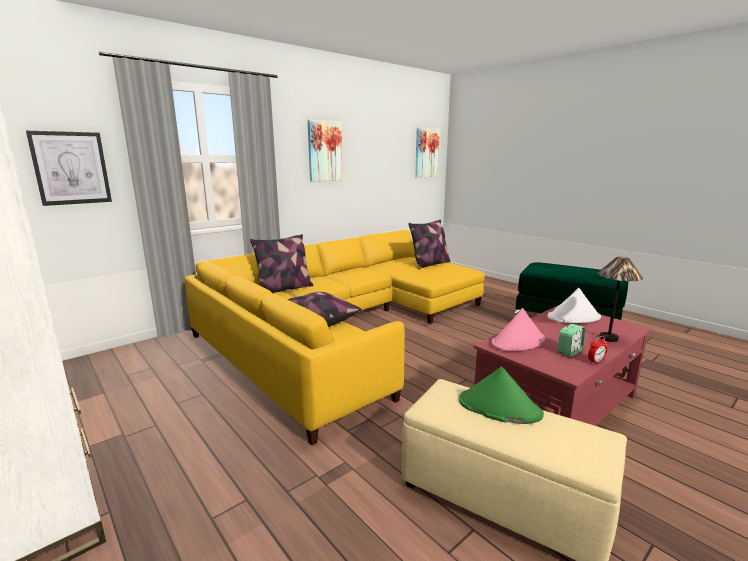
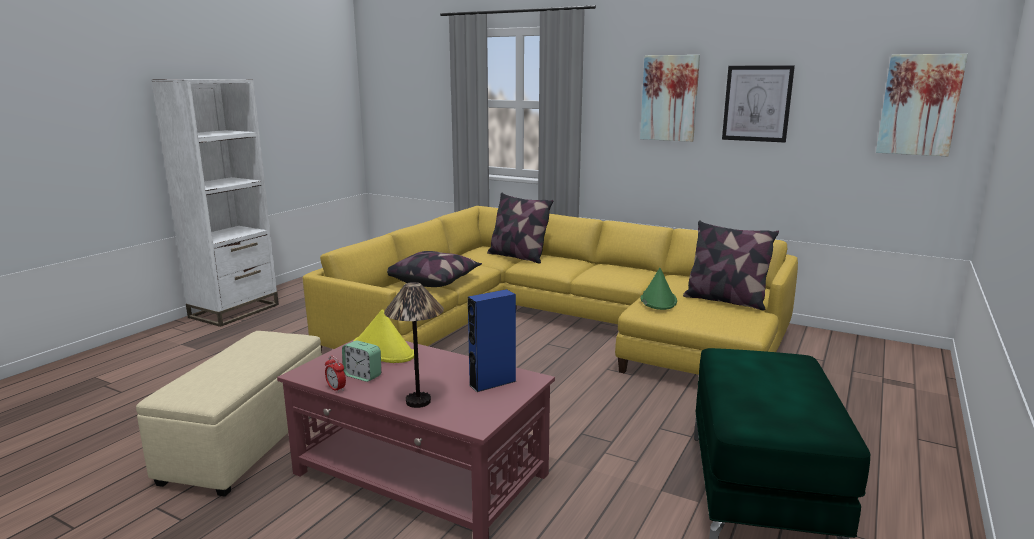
camera: 70 degrees right, 0 degrees up
picture [26,131,112,206] -> picture moved to [722,65,795,142]
green hat [459,367,544,424] -> green hat moved to [640,268,677,310]
pink hat [491,308,546,351] -> yellow hat [353,309,414,363]
white hat [547,288,601,323] -> blue speaker [468,289,517,392]

